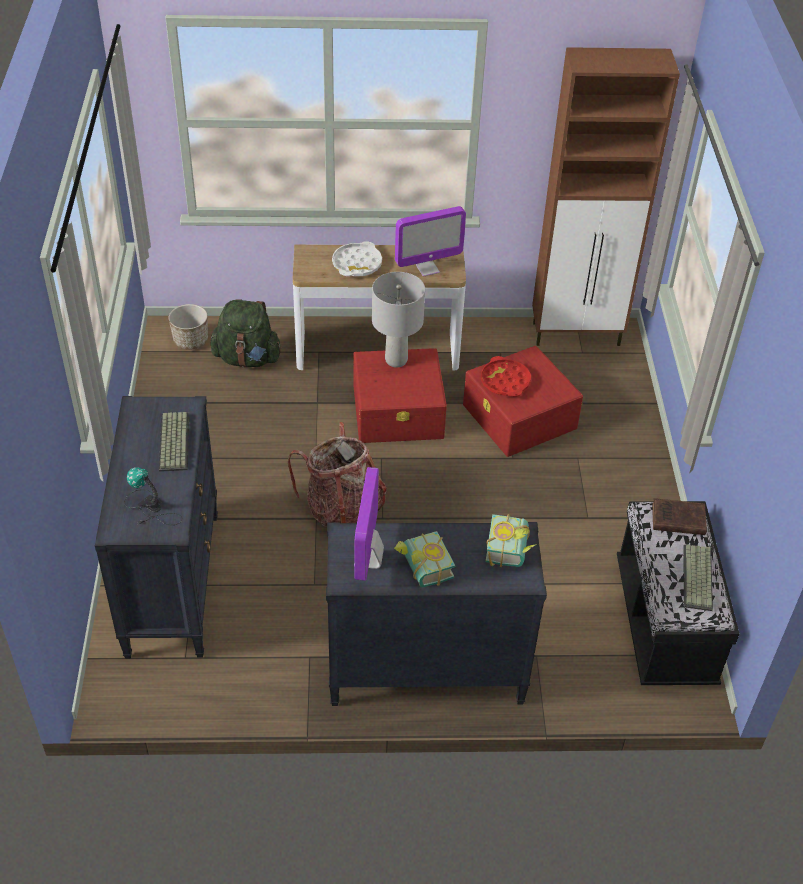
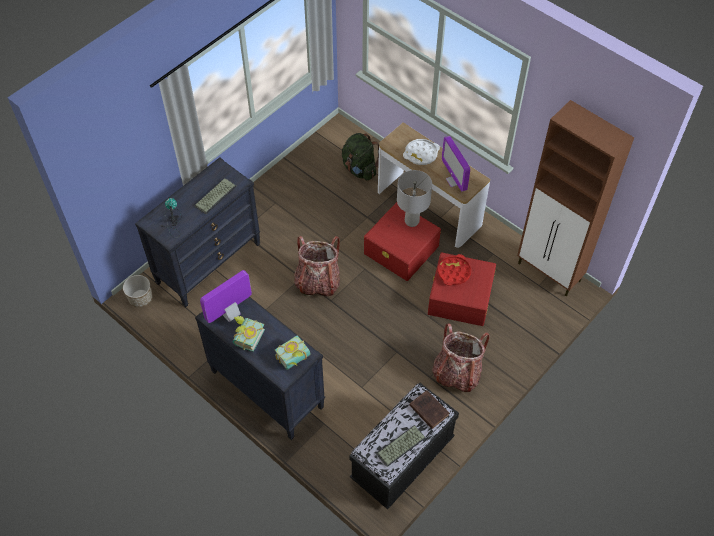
camera: 45 degrees right, 10 degrees up
planter [169,304,208,350] -> planter moved to [123,275,153,307]
monitor [395,206,466,277] -> monitor turned 45 degrees clockwise [442,136,470,192]
none -> backpack [432,323,490,392]

